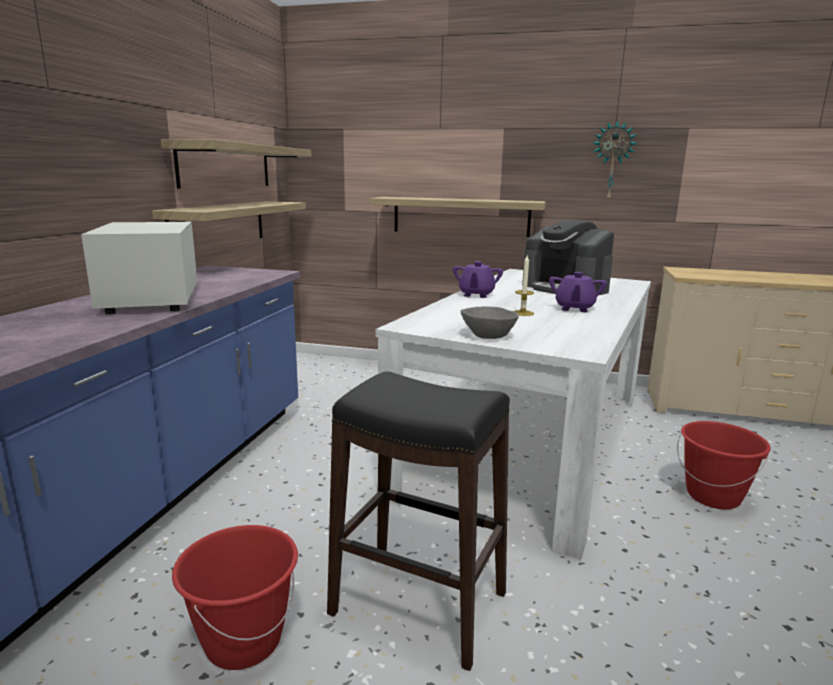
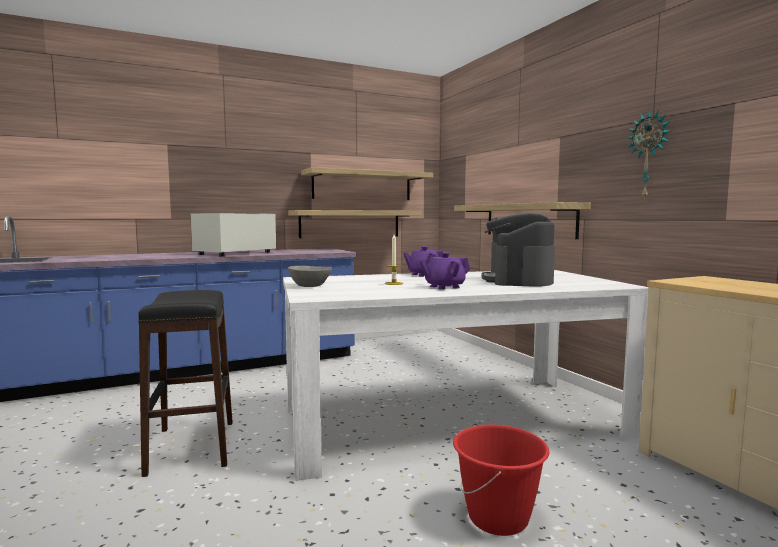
camera: 50 degrees right, 10 degrees down
red bucket [172,525,298,670] -> none

